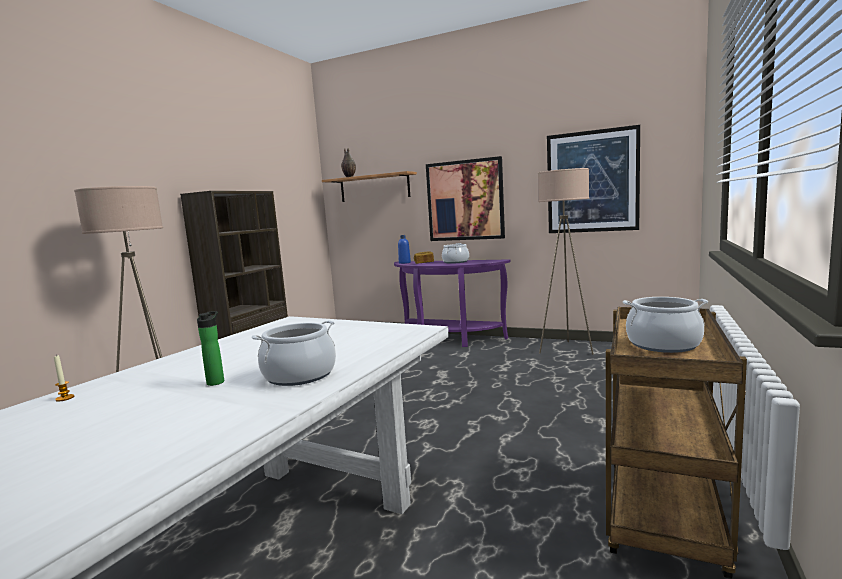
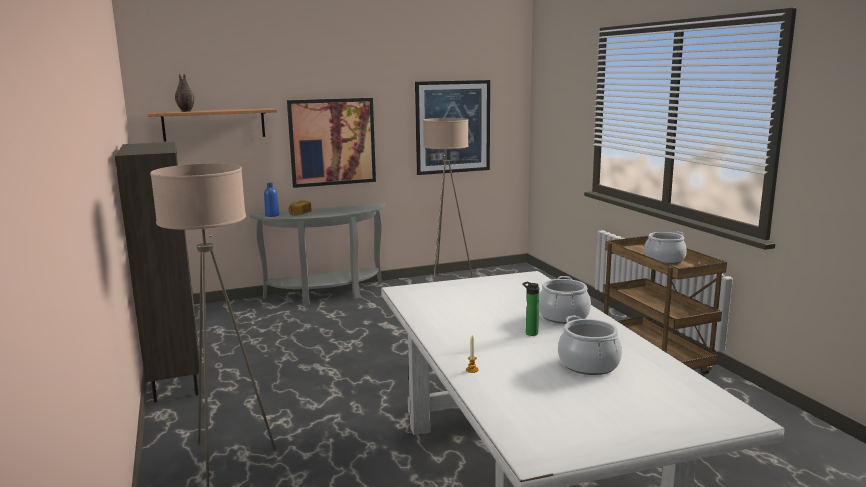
camera: 45 degrees left, 5 degrees up
purple console table [394,259,511,347] -> grey console table [250,203,385,305]
cooking pot [442,243,469,264] -> cooking pot moved to [558,316,622,375]

